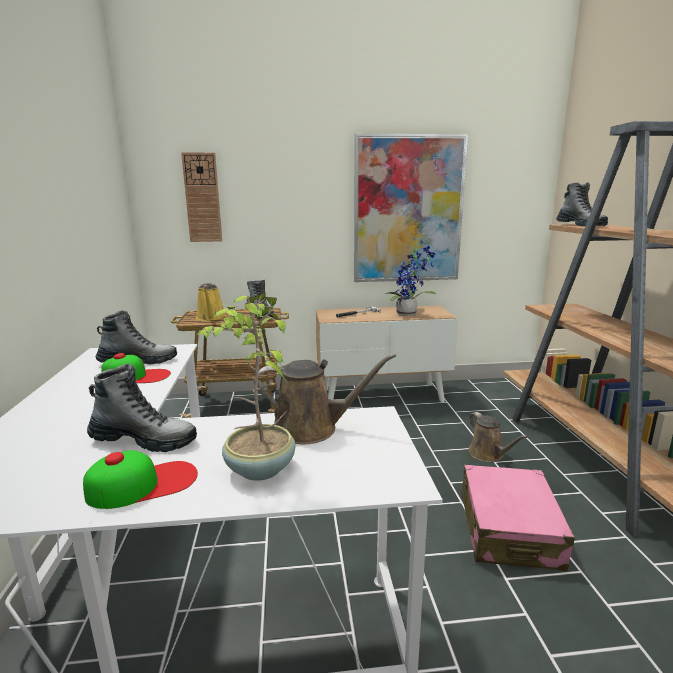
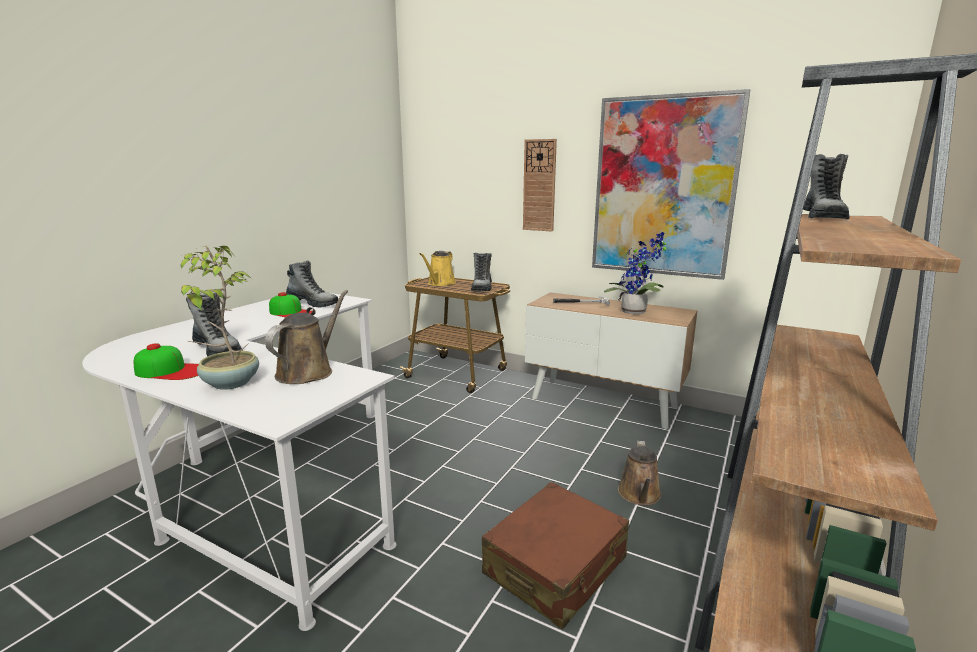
camera: 35 degrees right, 0 degrees up
wall clock [181,152,222,242] -> wall clock moved to [523,139,557,231]
brown watering can [254,353,396,444] -> brown watering can turned 105 degrees counterclockwise [265,290,348,384]
pink suitcase [461,465,575,571] -> brown suitcase [482,482,629,629]

